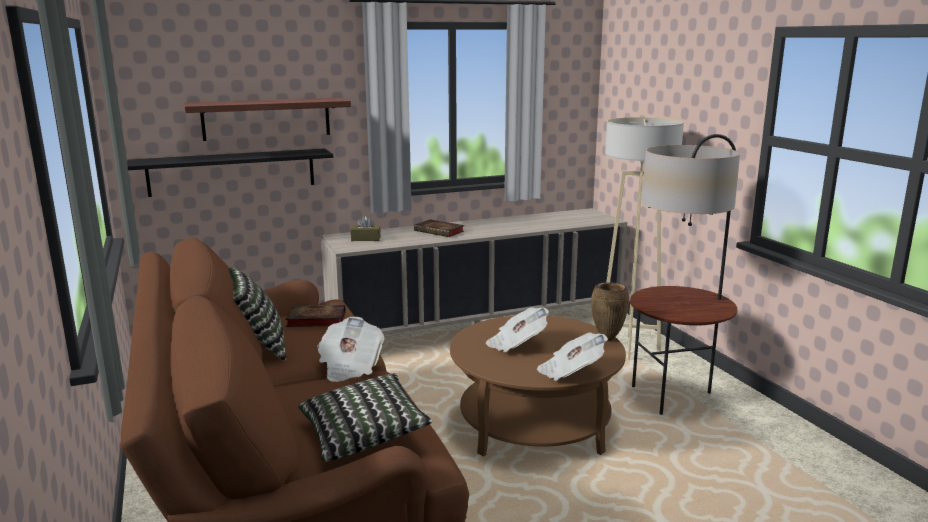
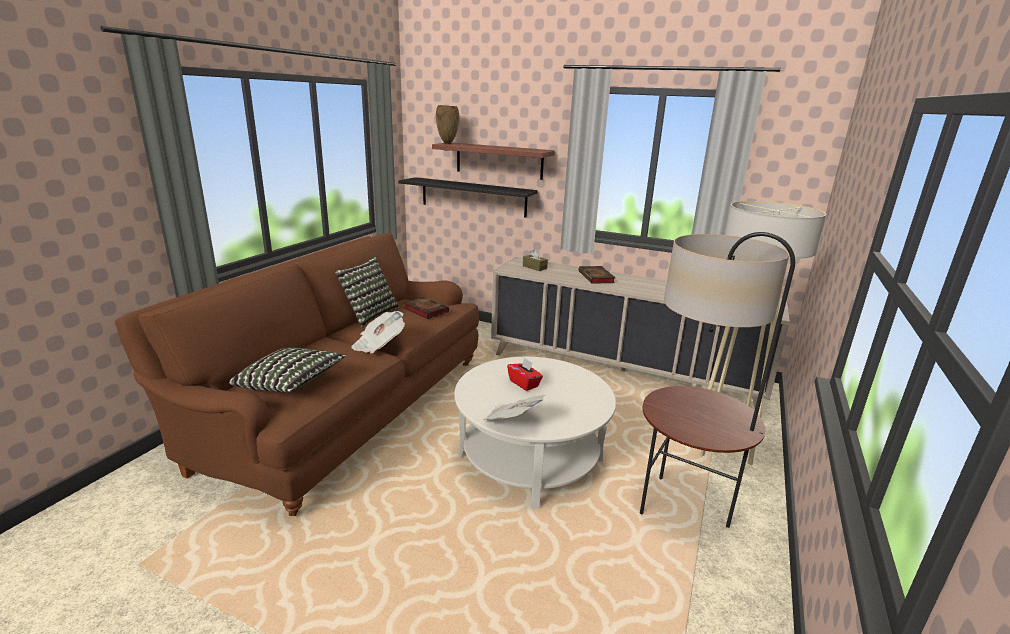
camera: 45 degrees right, 5 degrees up
brown coffee table [450,316,626,457] -> white coffee table [454,357,616,509]
newspaper [486,307,549,352] -> red tissue box [507,357,543,391]
brown vase [591,282,629,341] -> brown vase moved to [436,105,459,144]

